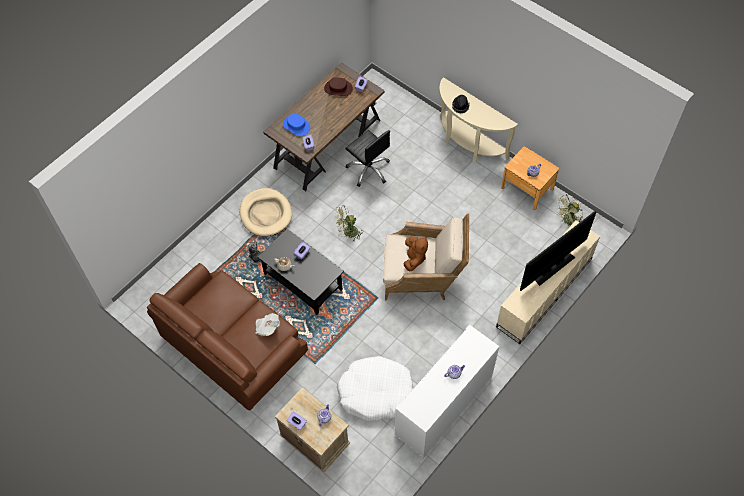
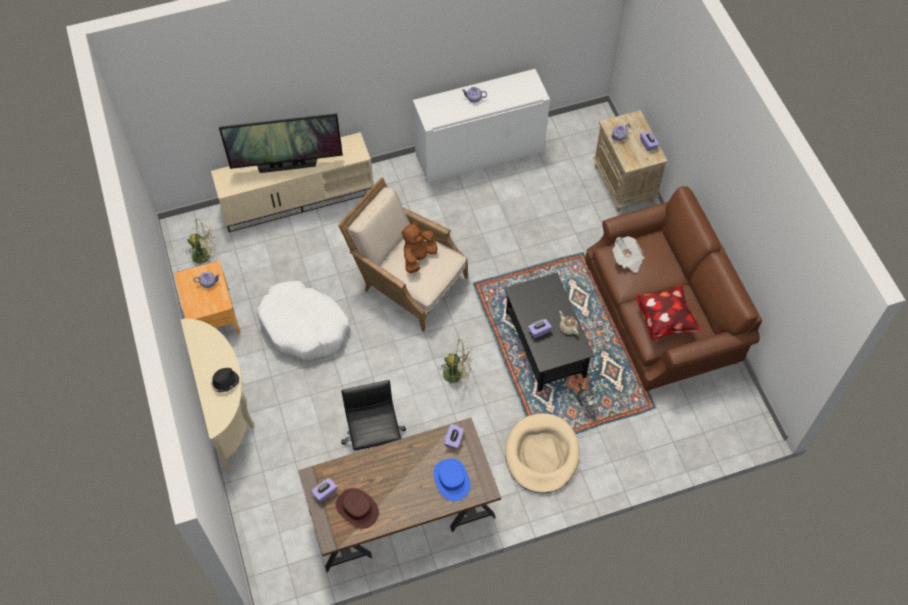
camera: 150 degrees left, 0 degrees up
white dog bed [337,356,414,421] -> white dog bed moved to [257,281,349,360]
none -> pillow [637,284,702,341]

